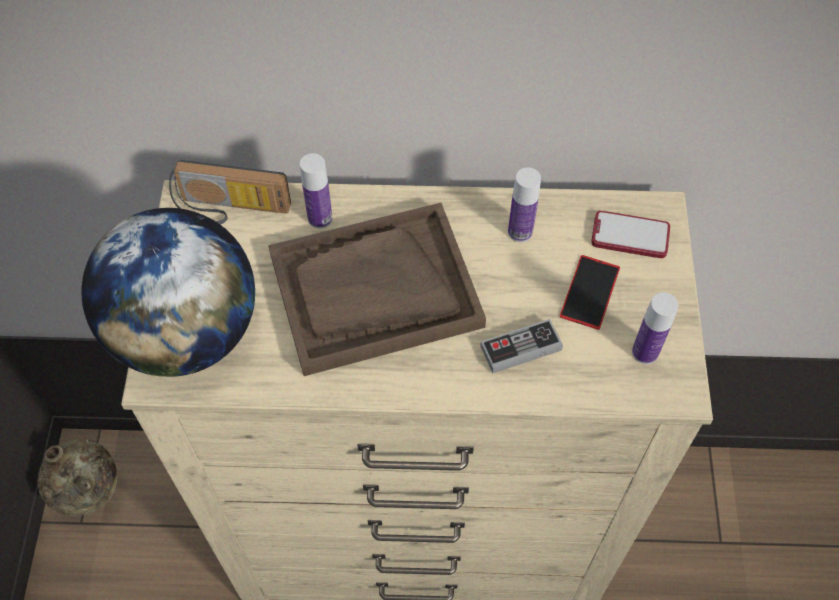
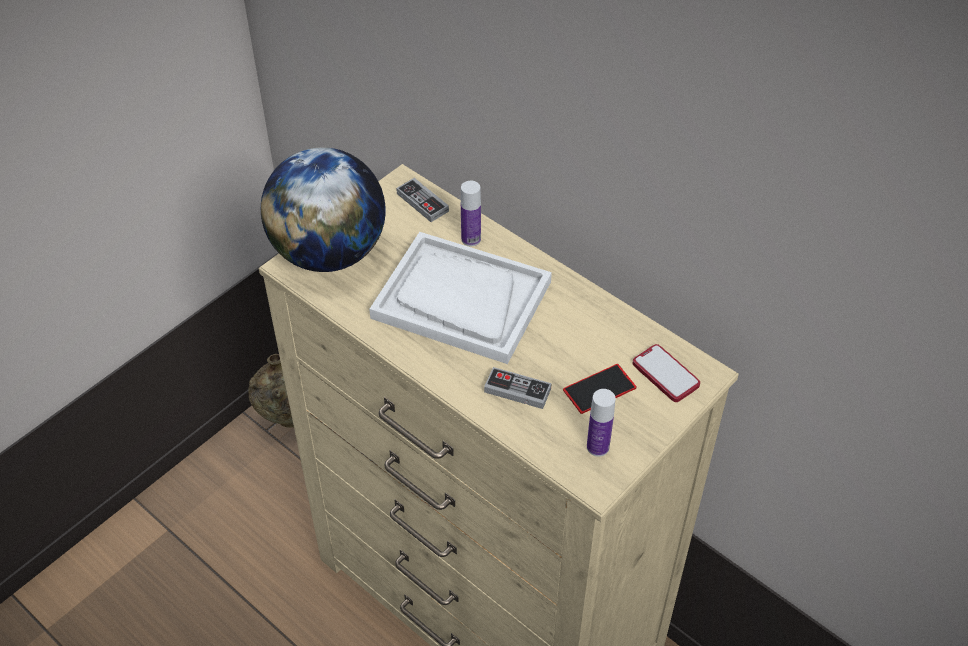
camera: 40 degrees right, 10 degrees down
radio [169,160,291,224] -> game controller [396,178,449,222]
brown tray [268,203,486,376] -> white tray [369,232,552,364]
bottle [508,167,541,242] -> none

